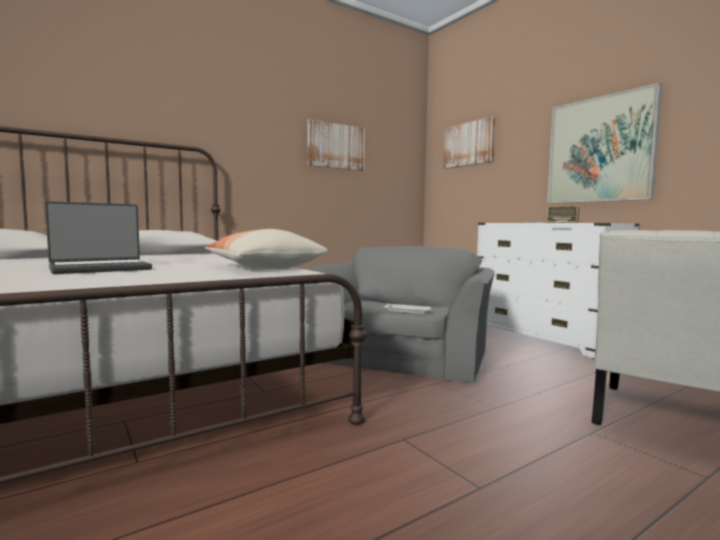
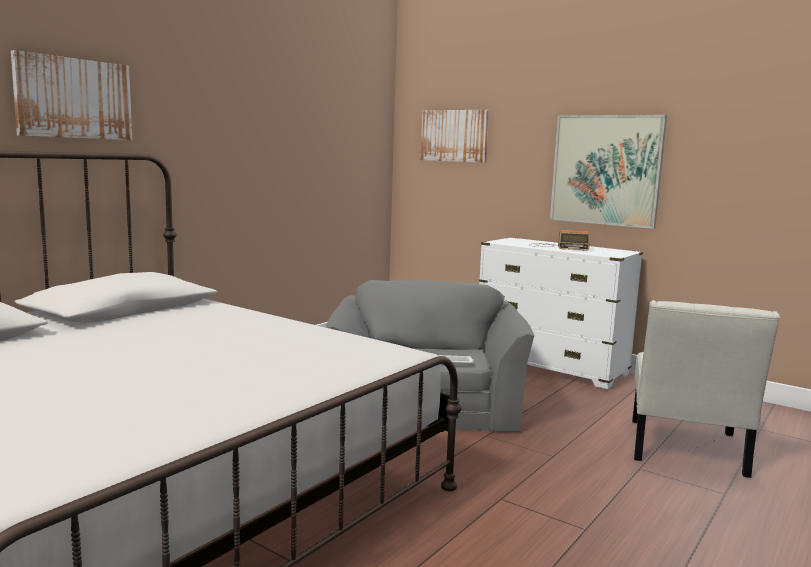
camera: 20 degrees left, 5 degrees up
laptop [45,201,152,274] -> none
pillow [205,229,328,269] -> none
picture [308,119,365,171] -> picture moved to [11,50,132,140]

